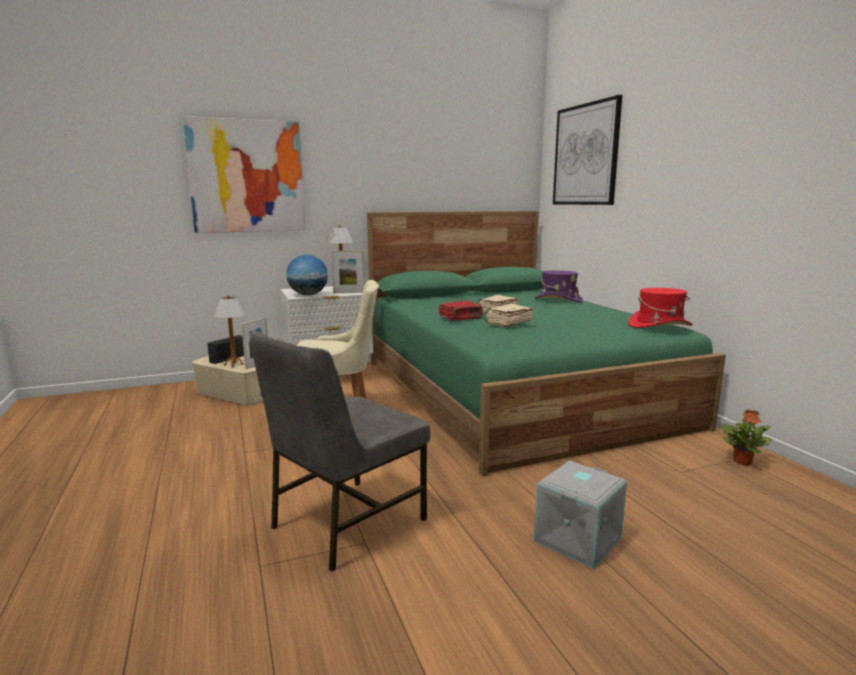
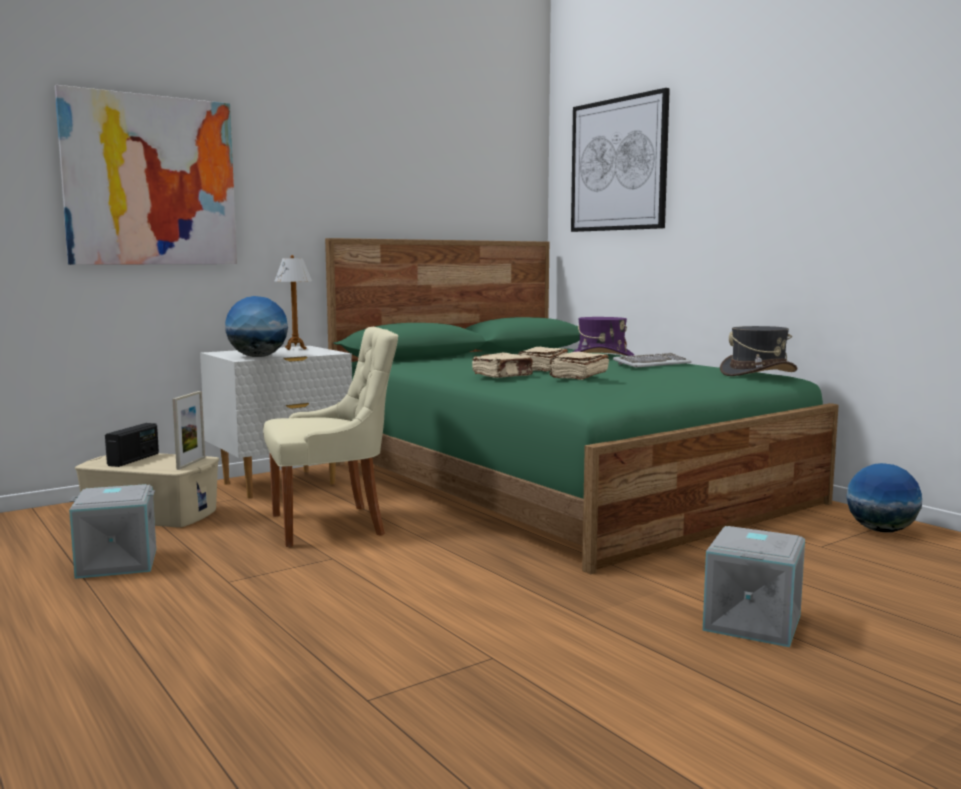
camera: 15 degrees left, 5 degrees down
table lamp [215,295,245,368] -> none
grey chair [250,332,430,572] -> none
picture frame [332,251,364,293] -> none
red book [439,300,483,320] -> beige book [472,352,533,378]
red hat [628,288,693,328] -> grey hat [720,326,797,376]
potted plant [722,410,772,466] -> globe [846,463,922,533]
none -> grey storage box [69,484,156,579]
none -> keyboard [613,353,691,367]

